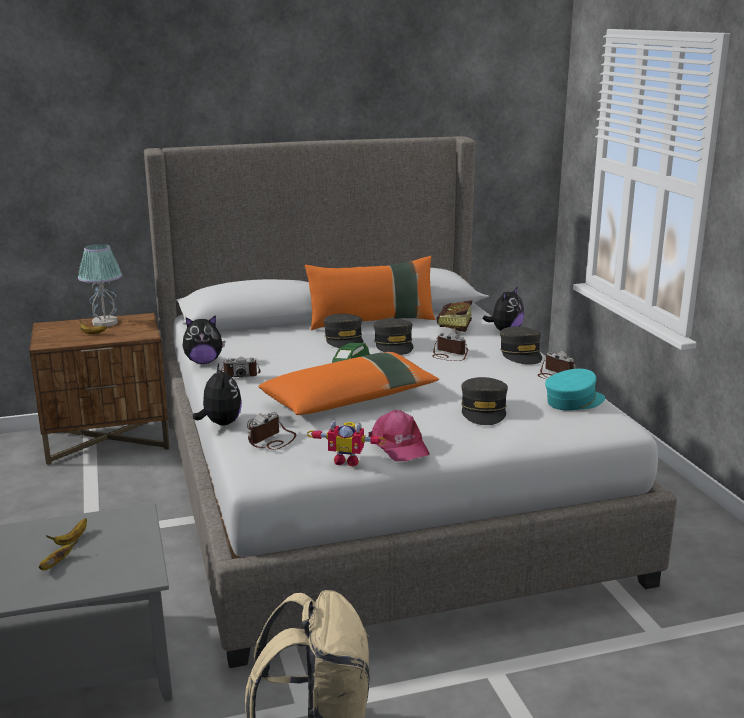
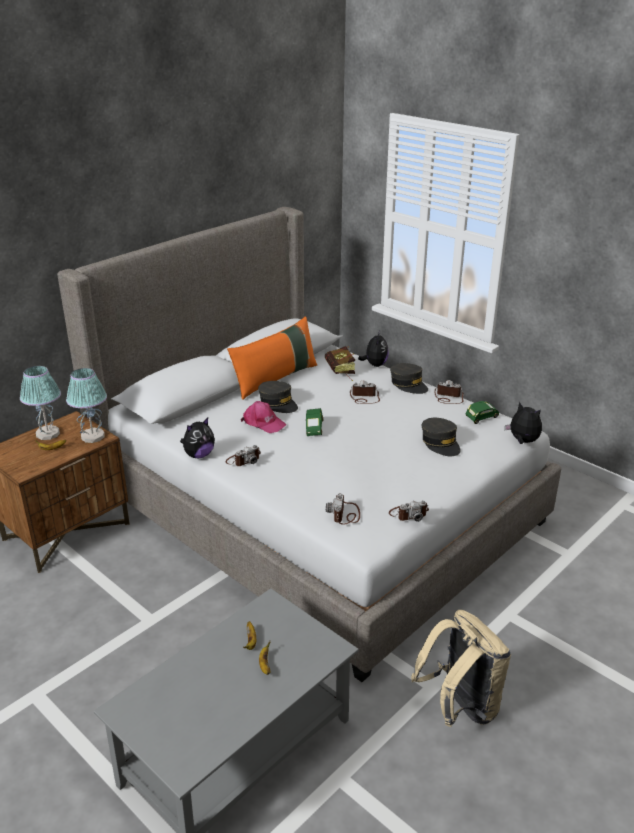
camera: 30 degrees left, 10 degrees up
plush toy [193,364,242,425] -> plush toy moved to [505,402,542,444]
orange pillow [258,352,439,415] -> none
toy robot [307,420,386,466] -> camera [389,501,429,522]
pink cap [368,410,430,461] -> pink cap moved to [241,401,286,433]
grey cap [374,318,413,355] -> none
turquoise cap [545,369,605,411] -> green toy car [466,401,499,424]
none -> table lamp [66,368,107,443]

